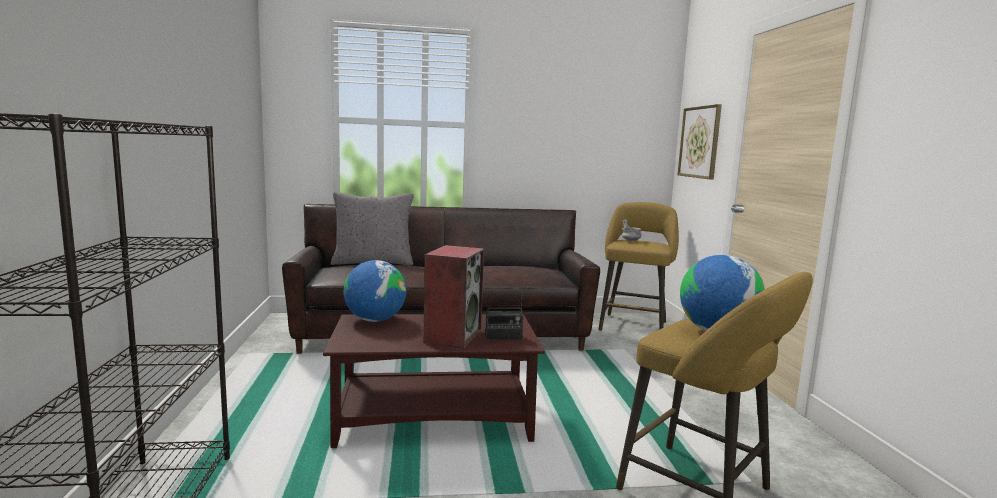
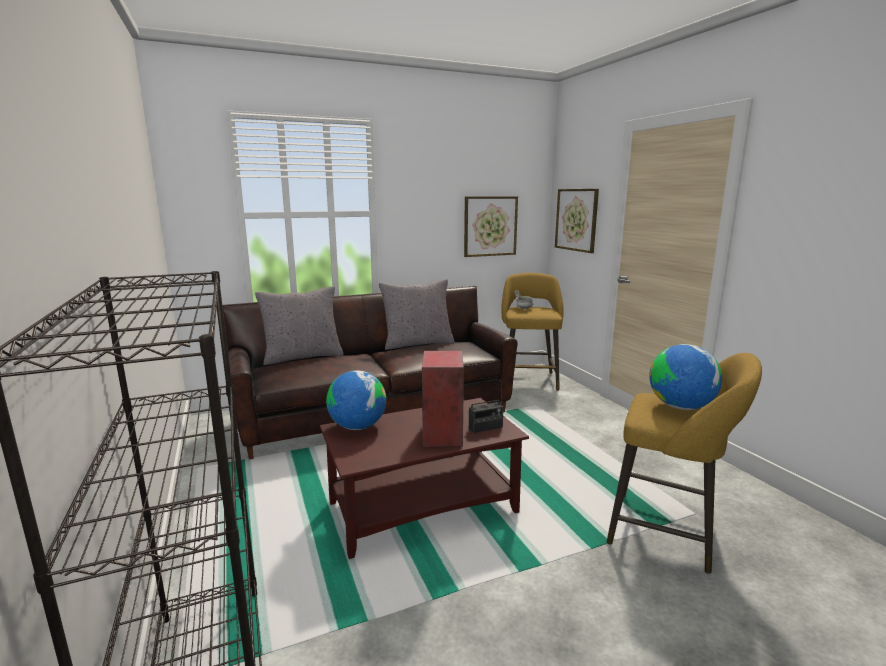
camera: 15 degrees left, 5 degrees up
none -> grey pillow [379,279,455,350]
none -> picture [464,196,518,257]

